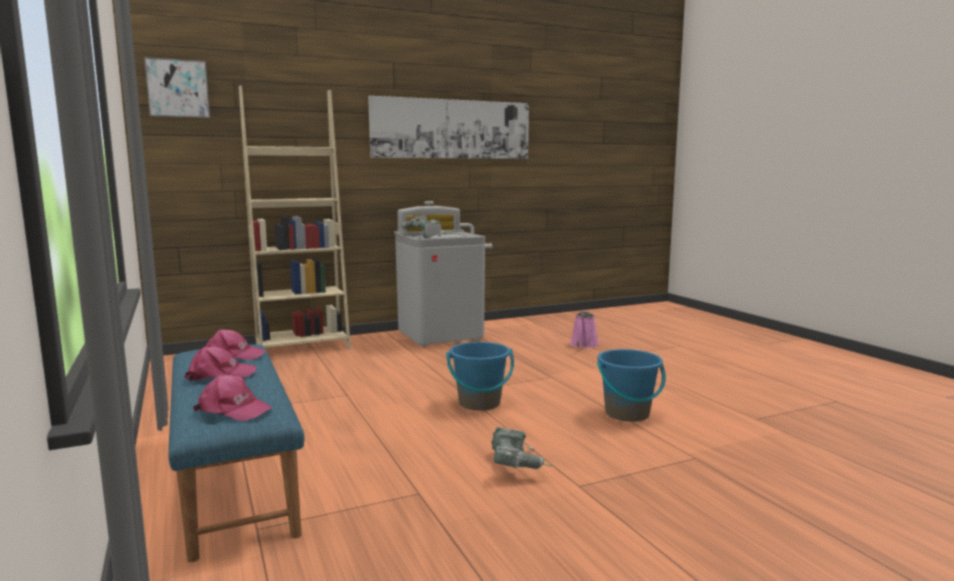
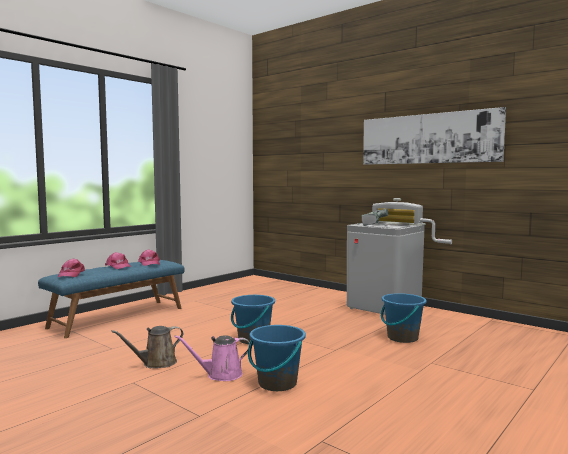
camera: 65 degrees right, 5 degrees down
picture [144,57,210,118] -> none
beige bookcase [239,85,351,349] -> none
power drill [491,427,554,469] -> brown watering can [111,326,183,368]
pink watering can [570,311,599,348] -> pink watering can moved to [174,335,250,381]
none -> blue bucket [381,293,427,343]

